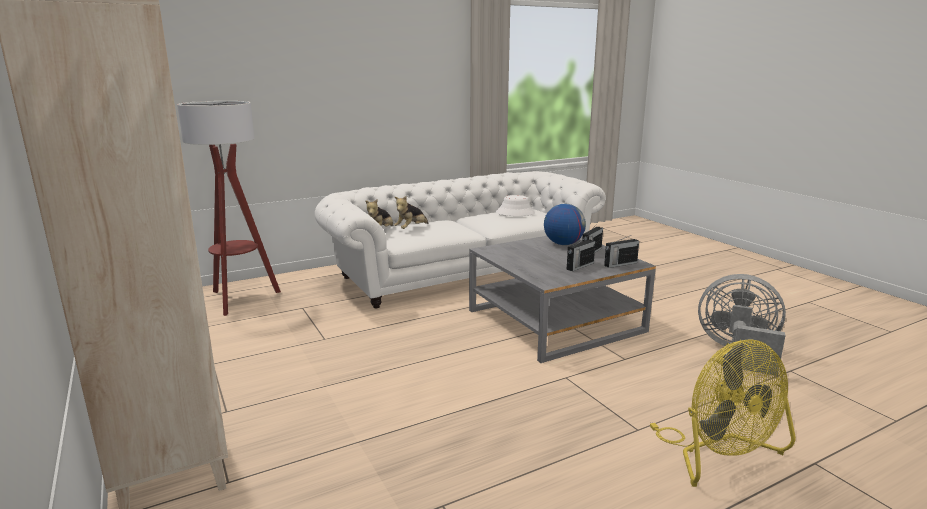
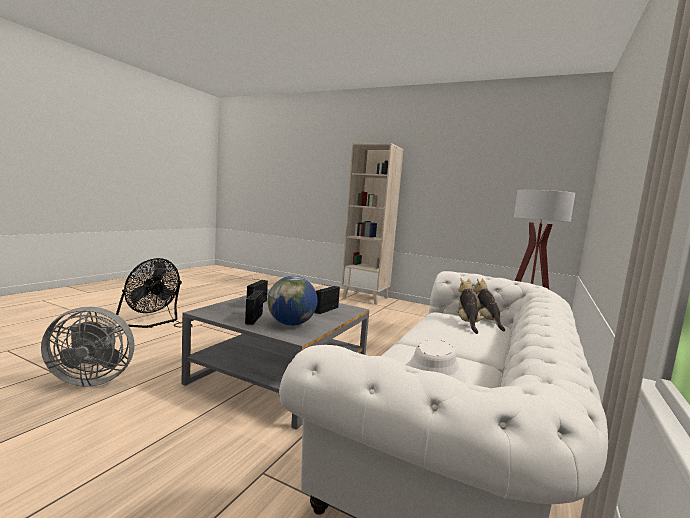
camera: 145 degrees right, 10 degrees down
radio [604,235,639,268] -> radio moved to [314,284,340,314]
yellow fan [650,340,796,487] -> black fan [116,258,193,328]

